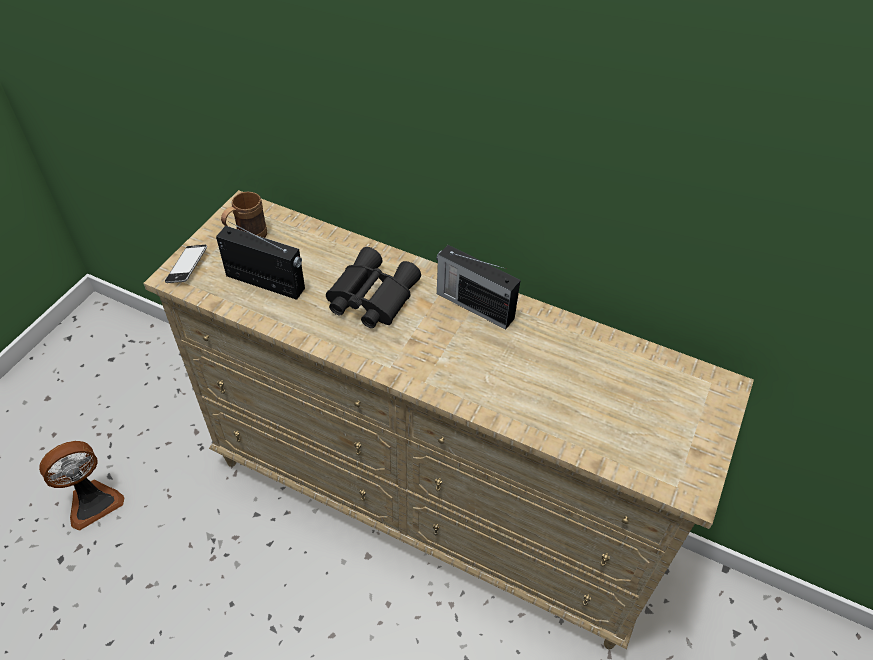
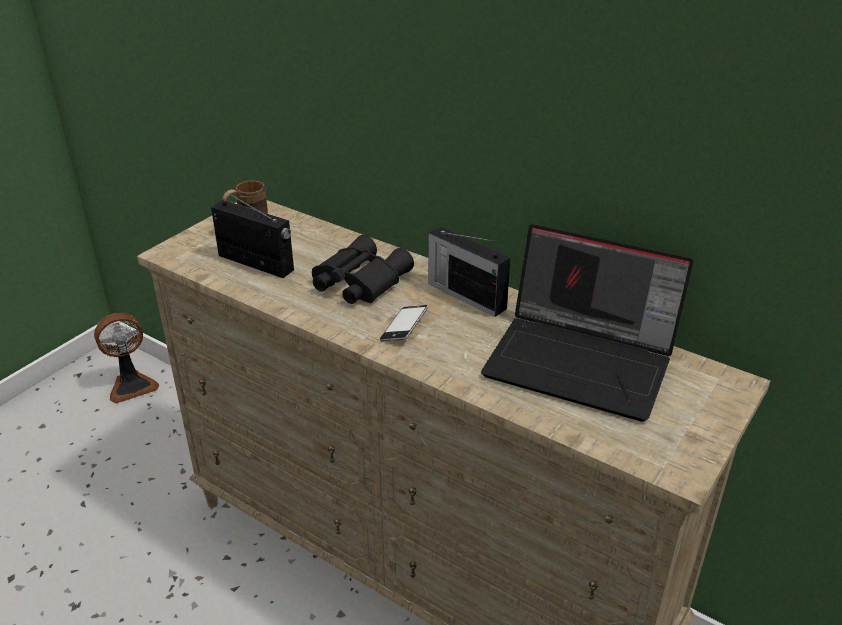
camera: 10 degrees right, 15 degrees down
fan [39,441,124,531] -> fan moved to [94,313,159,403]
phone [165,245,207,283] -> phone moved to [380,305,428,341]
none -> laptop [481,224,693,422]

